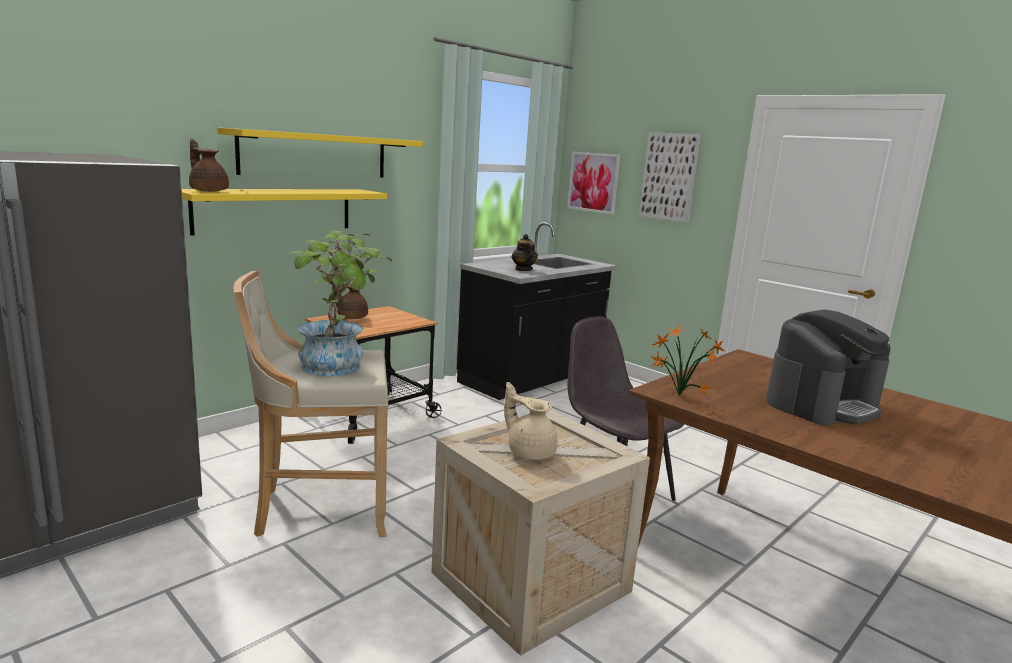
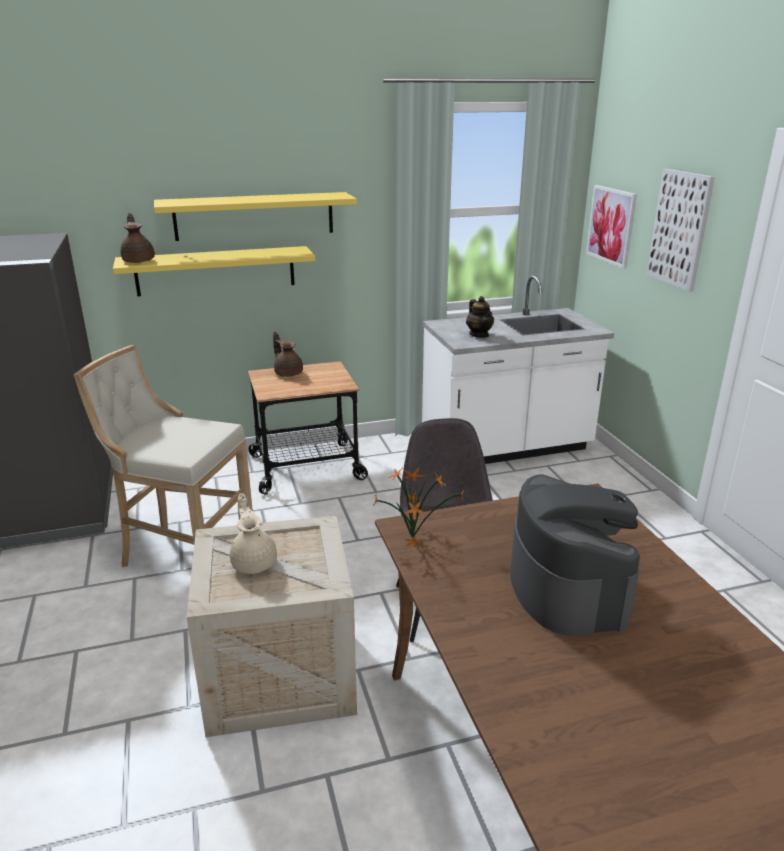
camera: 30 degrees right, 10 degrees up
potted plant [290,230,392,376] -> none
black counter [457,222,617,400] -> white counter [422,275,614,464]
teapot [512,234,537,271] -> teapot turned 150 degrees clockwise [466,296,494,338]
coffee machine [766,310,891,426] -> coffee machine turned 90 degrees counterclockwise [510,474,640,636]

